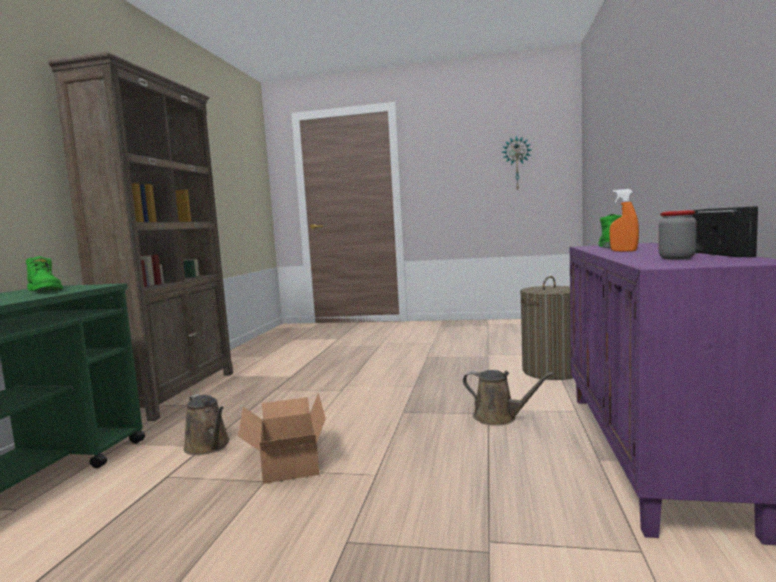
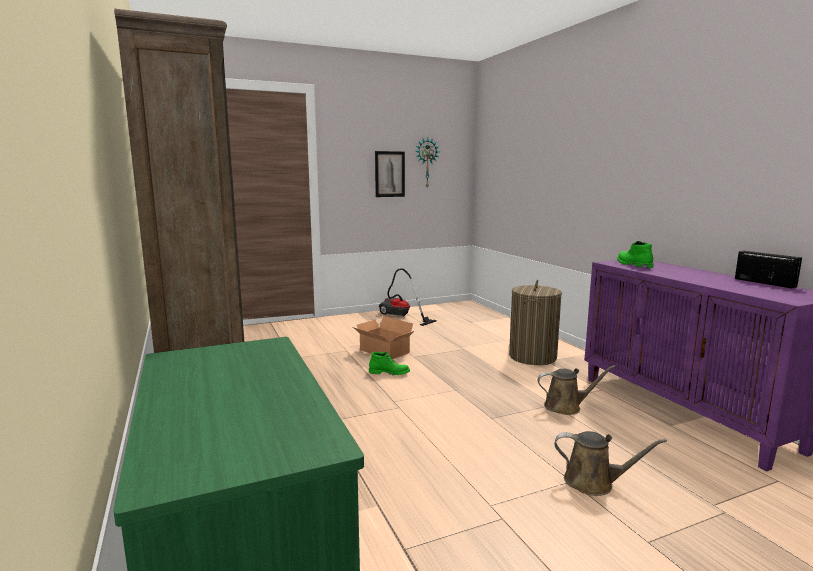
camera: 35 degrees left, 5 degrees up
green boot [26,256,63,291] -> green boot moved to [369,352,410,375]
brown watering can [184,394,230,455] -> brown watering can moved to [554,431,667,496]
cardboard box [238,393,326,484] -> cardboard box moved to [353,316,414,359]
orange spray bottle [609,189,639,252] -> none
jar [659,210,697,260] -> none
none -> picture [375,151,405,197]
none -> vacuum cleaner [379,268,437,326]

